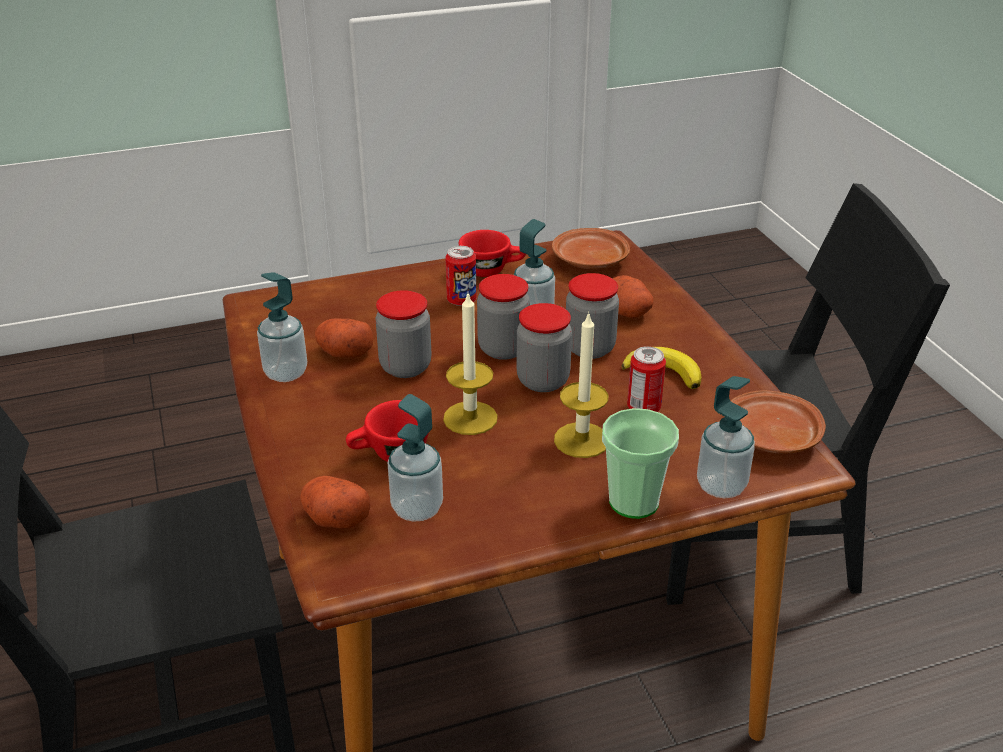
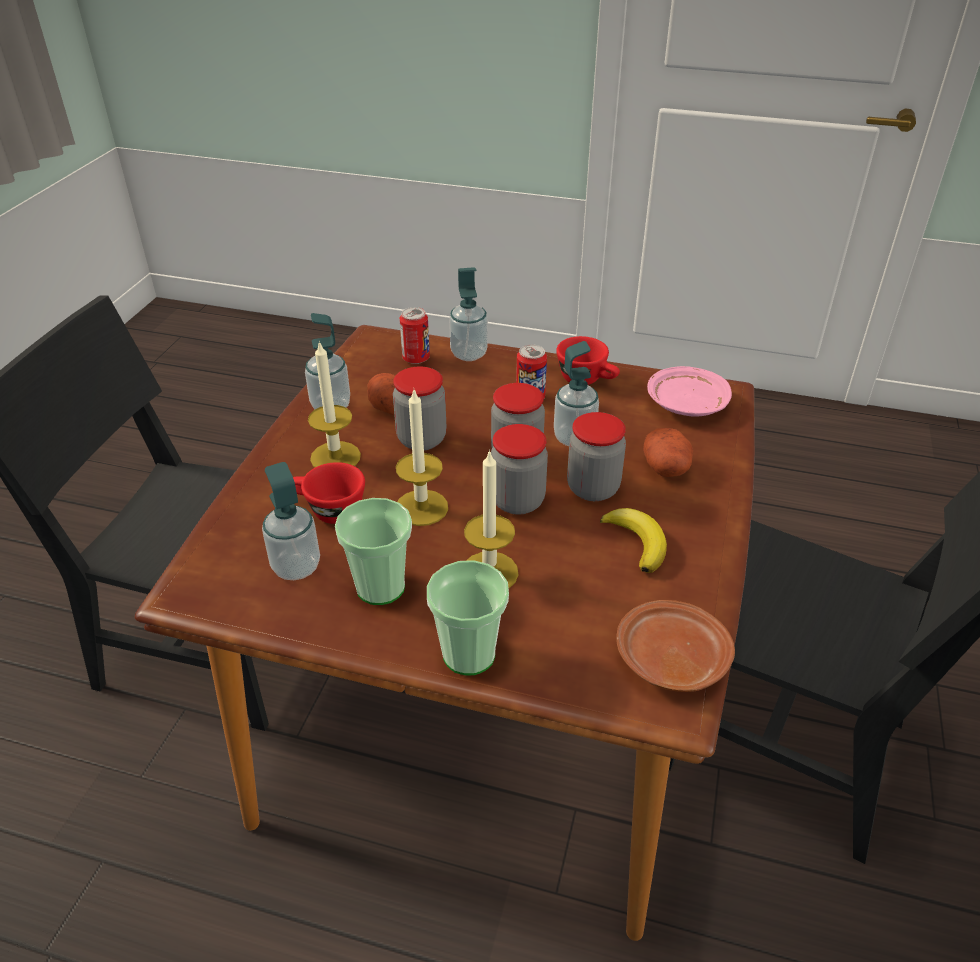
camera: 35 degrees right, 5 degrees up
potato [300,476,371,529] -> none
brown plate [552,228,630,269] -> pink plate [647,366,732,417]
can [627,346,666,412] -> can moved to [400,307,430,364]
soap dispenser [697,376,755,498] -> soap dispenser moved to [449,267,488,361]
none -> candle [308,341,361,468]
none -> cup [335,498,412,605]

